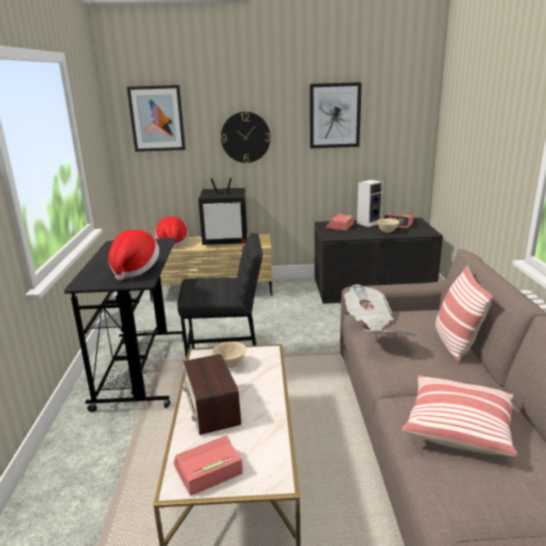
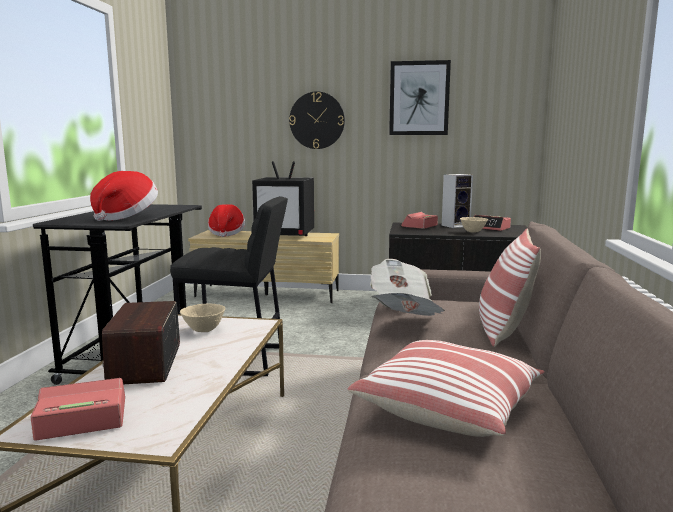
camera: 10 degrees right, 10 degrees down
picture [127,85,186,152] -> none

